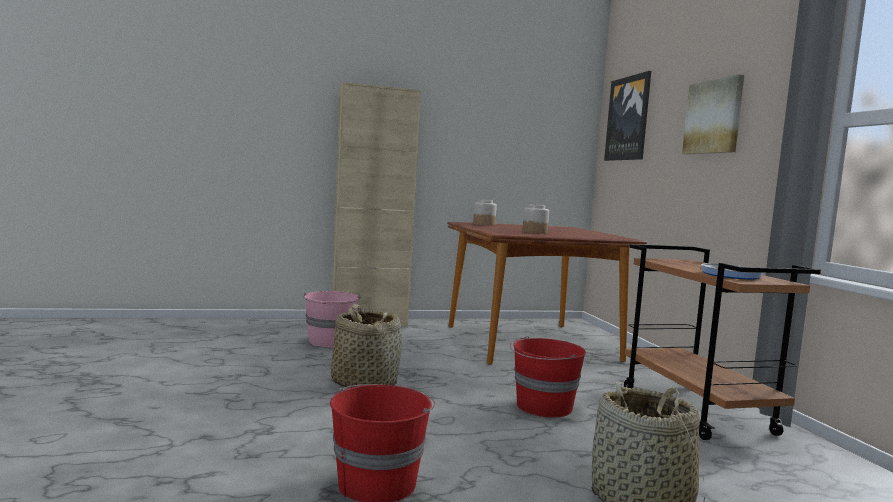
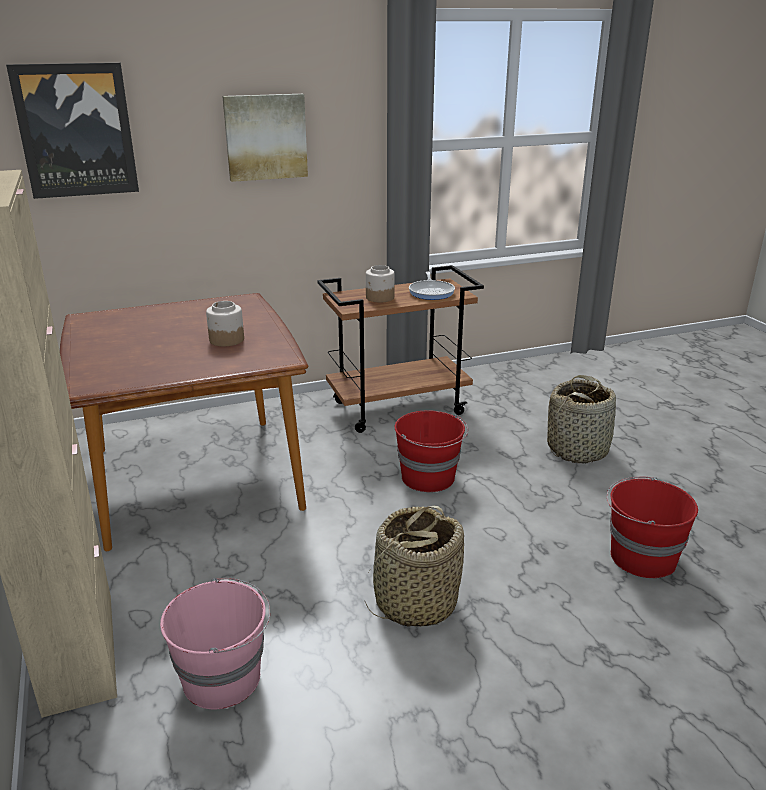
camera: 95 degrees left, 20 degrees up
jar [473,200,497,225] -> jar moved to [366,265,395,302]

